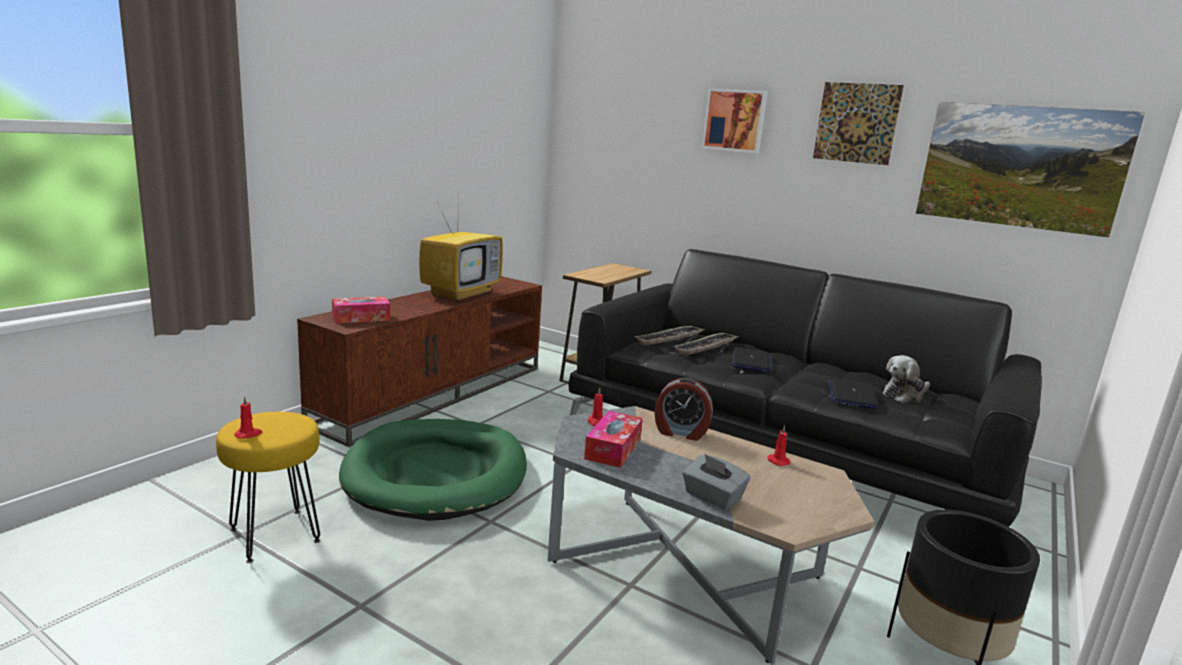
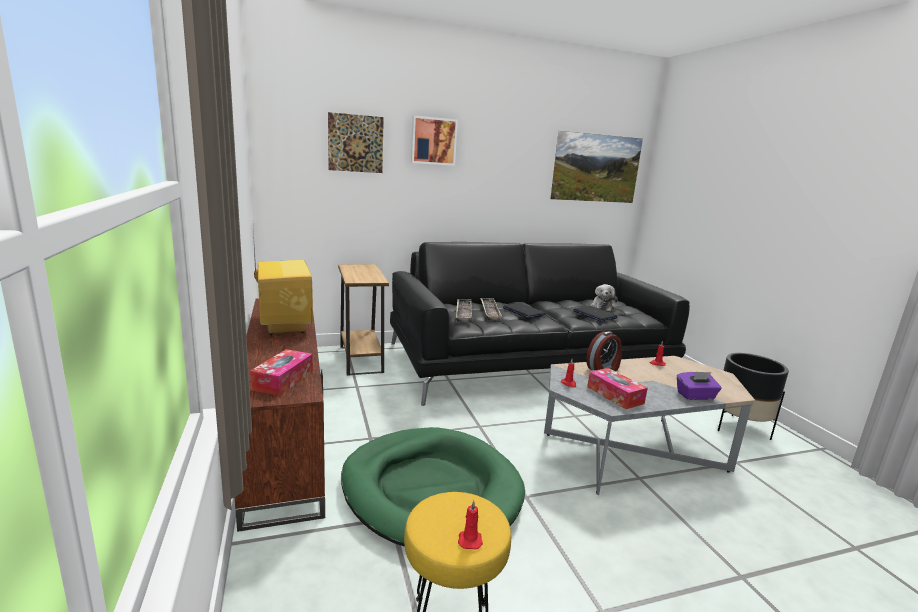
camera: 50 degrees left, 0 degrees up
grey tissue box [682,454,750,510] -> purple tissue box [677,372,722,400]
picture [813,82,904,165] -> picture moved to [328,112,384,173]

